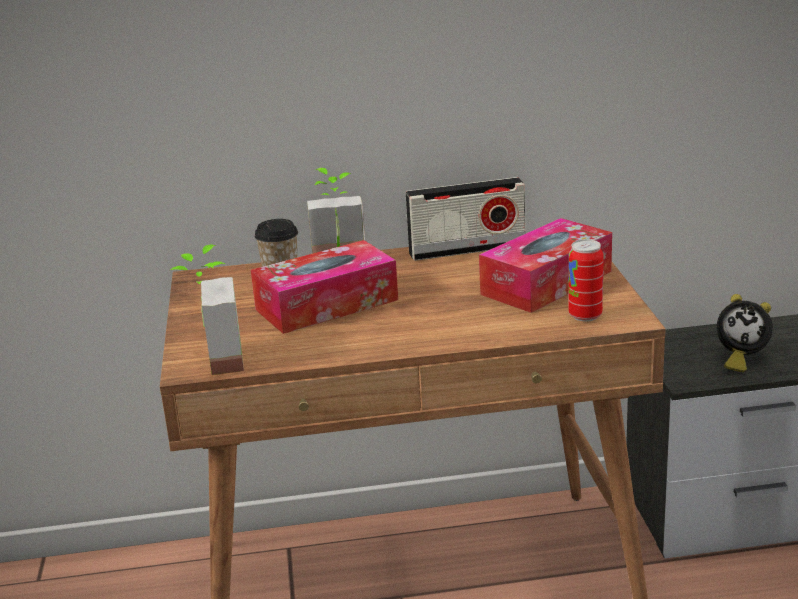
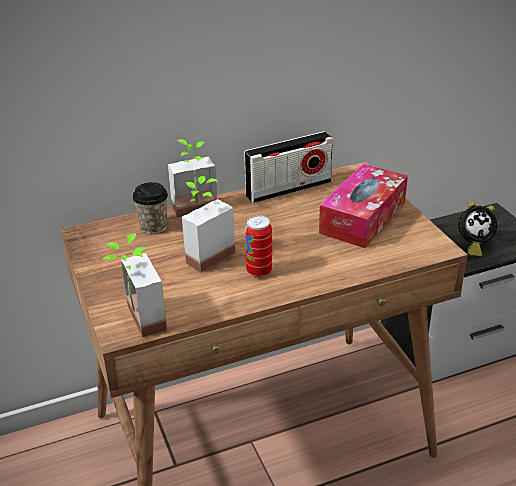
camera: 15 degrees left, 10 degrees up
tissue box [251,240,398,334] -> potted plant [182,176,235,273]
can [568,239,604,322] -> can moved to [245,215,272,278]

